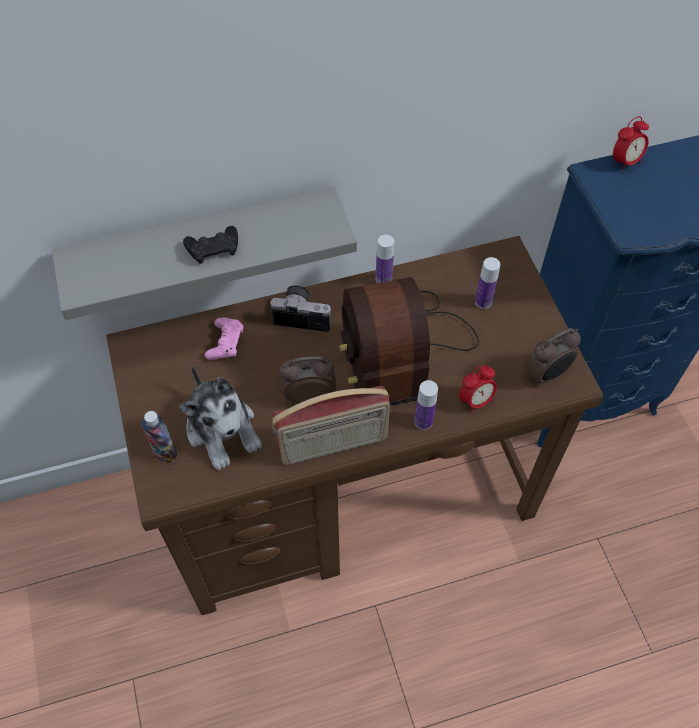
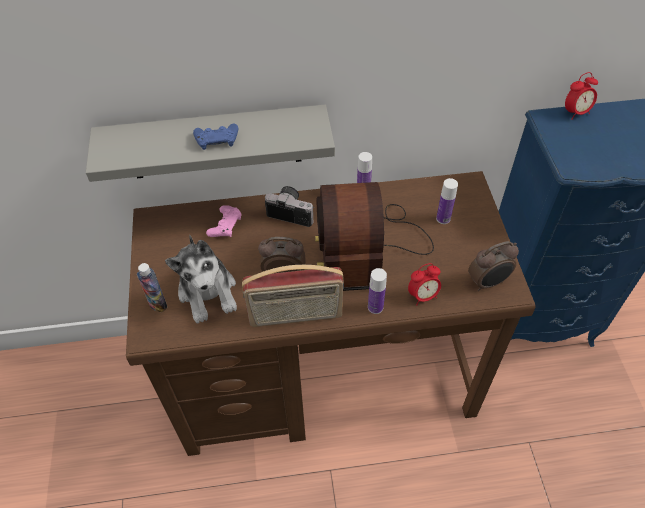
camera: 10 degrees right, 5 degrees down
black game controller [183,226,238,264] -> blue game controller [193,123,238,150]

